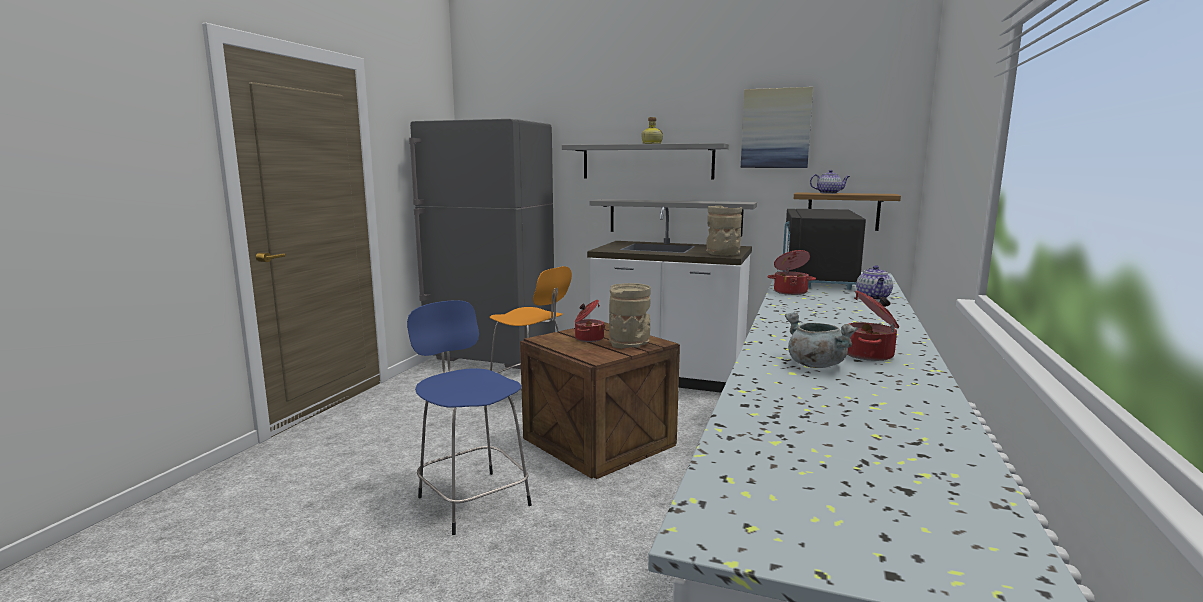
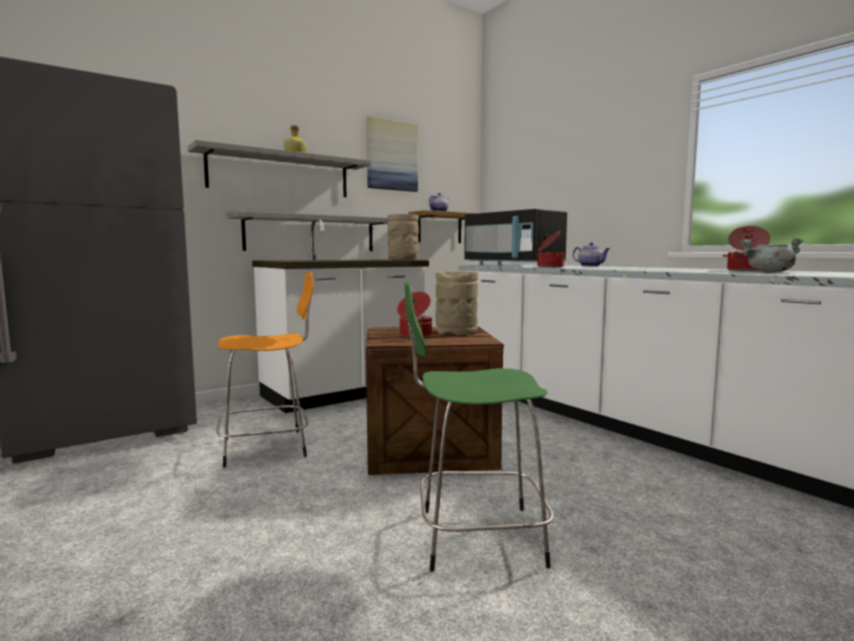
camera: 55 degrees left, 5 degrees down
blue stool [407,300,532,535] -> green stool [404,282,554,572]

